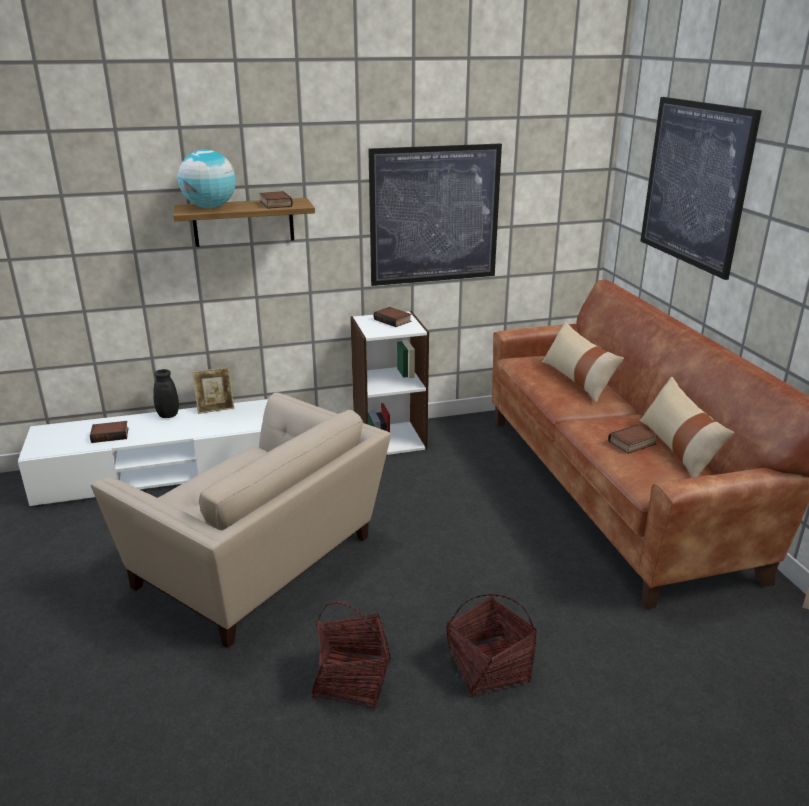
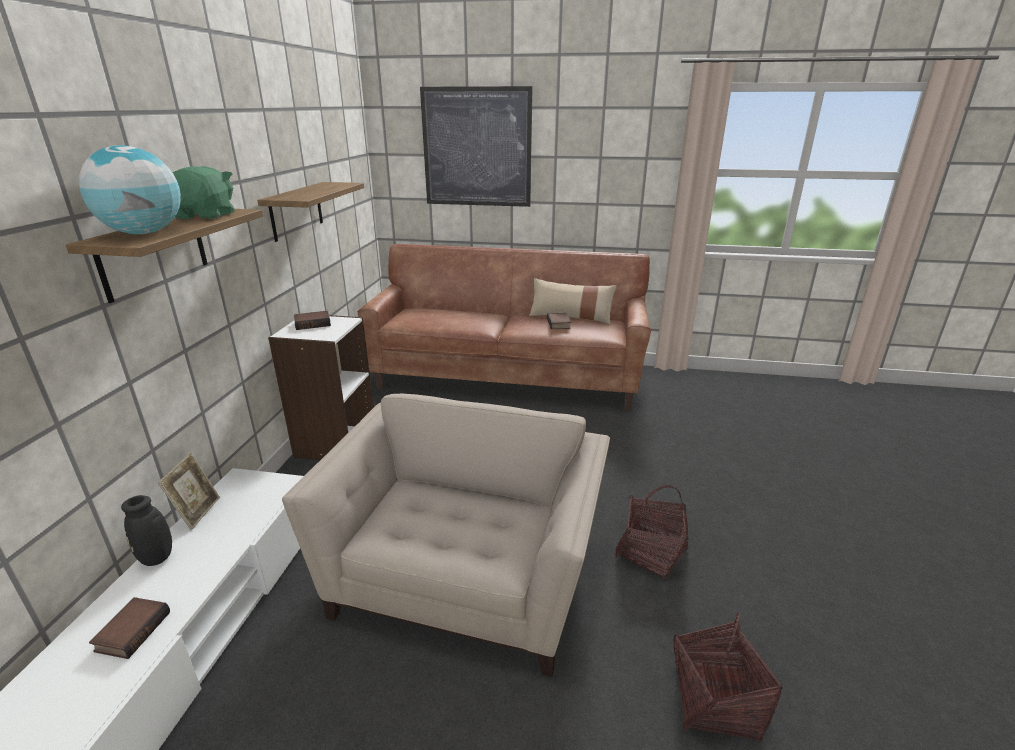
camera: 65 degrees left, 0 degrees up
beige armchair [91,392,391,648] -> beige armchair turned 45 degrees counterclockwise [282,394,610,677]
book [259,191,293,209] -> green plush toy [172,166,235,220]
picture [368,143,502,286] -> shelf [257,182,364,242]
basket [446,594,537,697] -> basket moved to [673,612,783,742]
beige pillow [542,322,624,402] -> none

